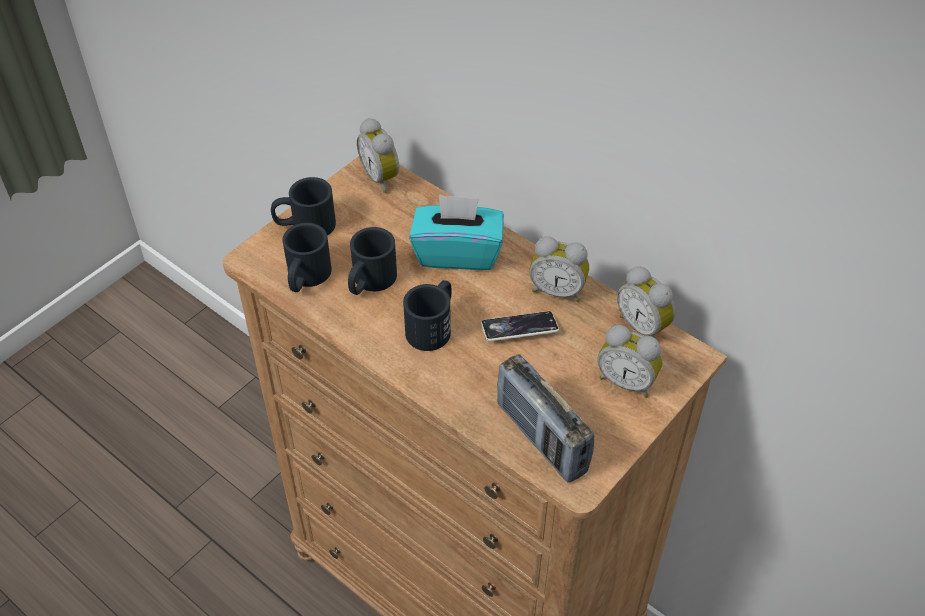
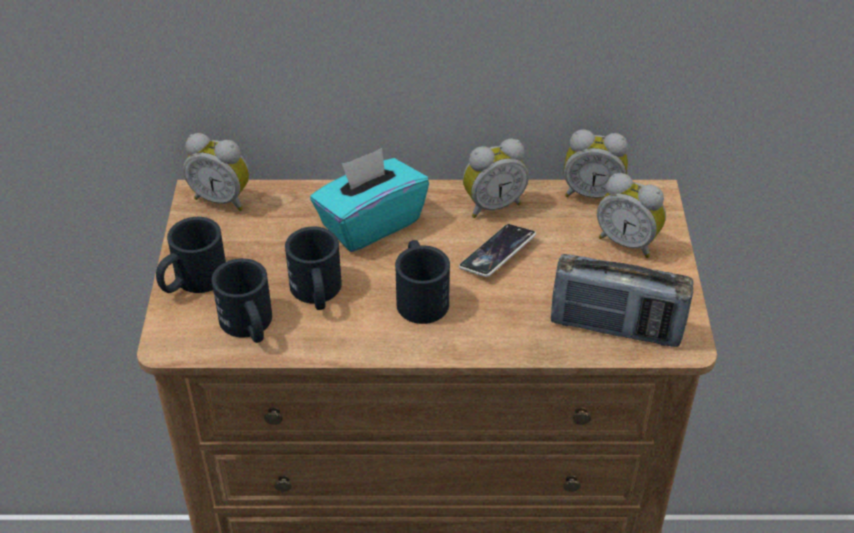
camera: 40 degrees left, 5 degrees down
alarm clock [597,325,663,398] -> alarm clock turned 45 degrees clockwise [597,173,666,258]

